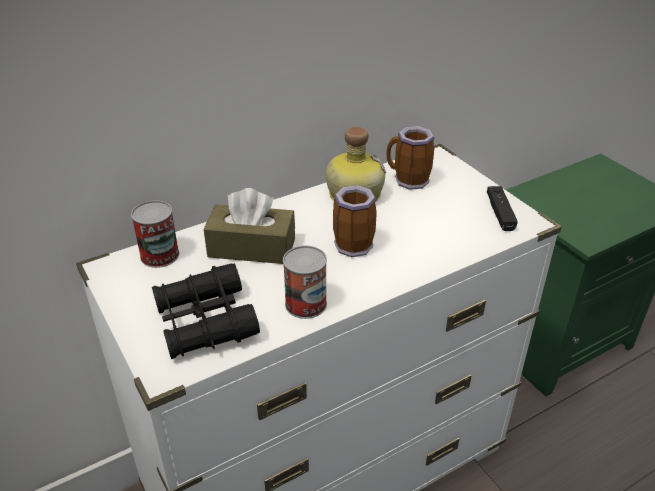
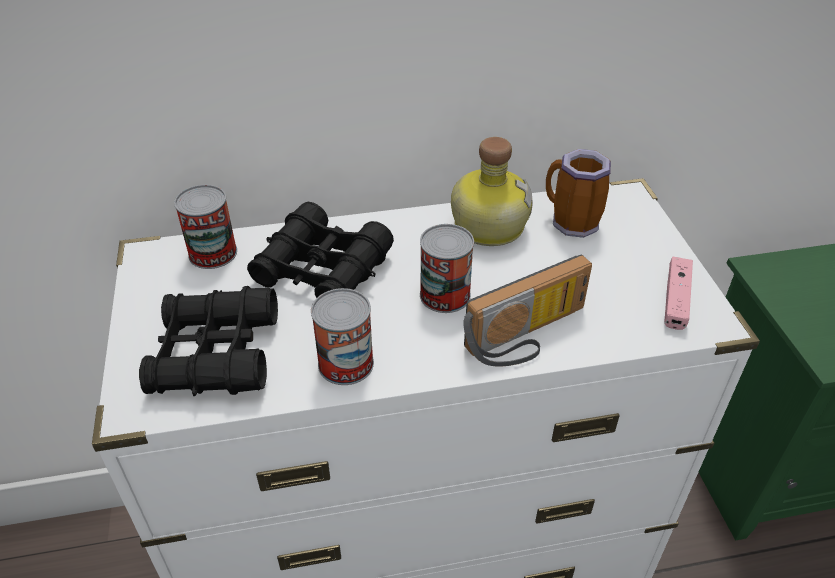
camera: 20 degrees right, 5 degrees up
brown tissue box [204,188,295,264] -> black binoculars [247,202,394,298]
mug [333,185,377,257] -> can [420,224,474,313]
black game controller [487,186,518,231] -> pink game controller [664,257,693,330]
none -> radio [463,254,592,367]

